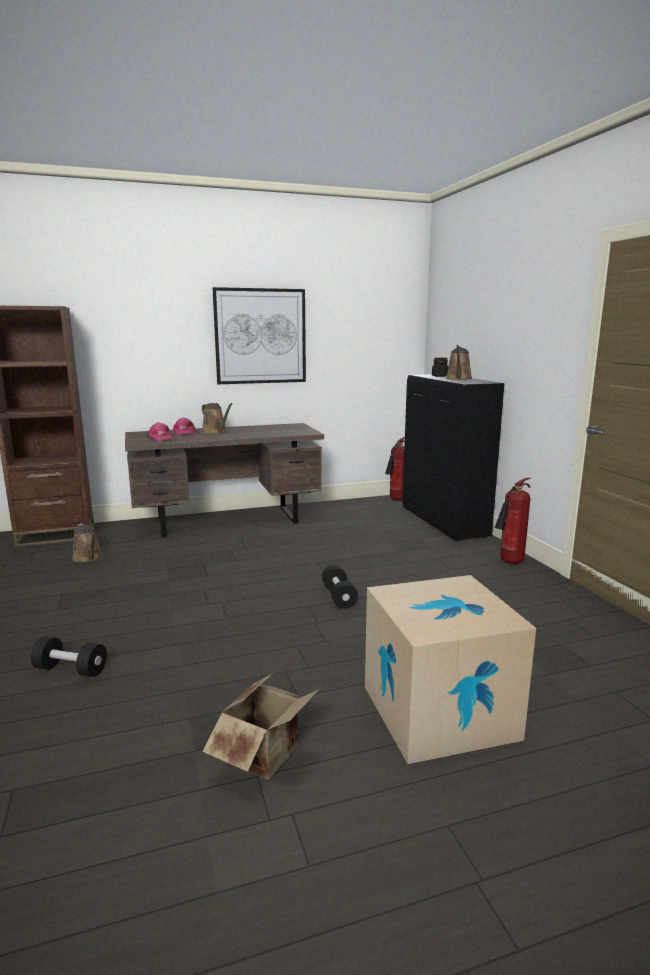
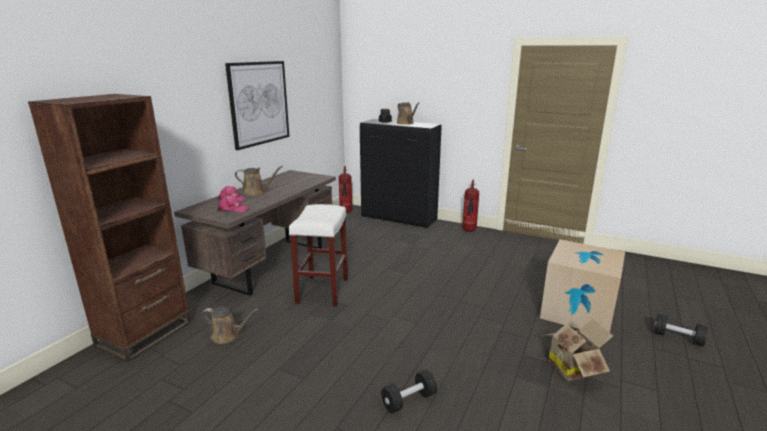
camera: 45 degrees left, 5 degrees up
black dumbbell [322,565,358,609] -> black dumbbell moved to [654,314,708,346]
none -> white stool [289,204,348,306]

